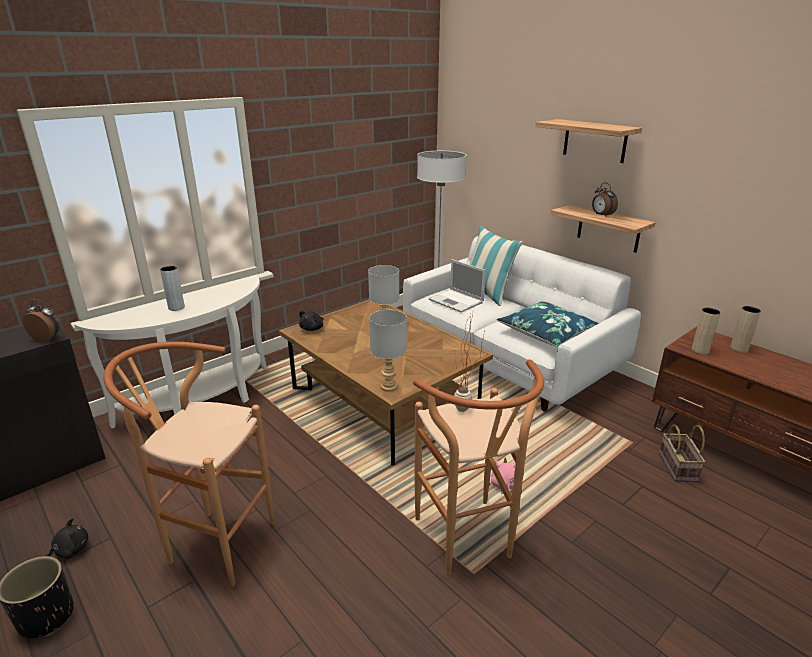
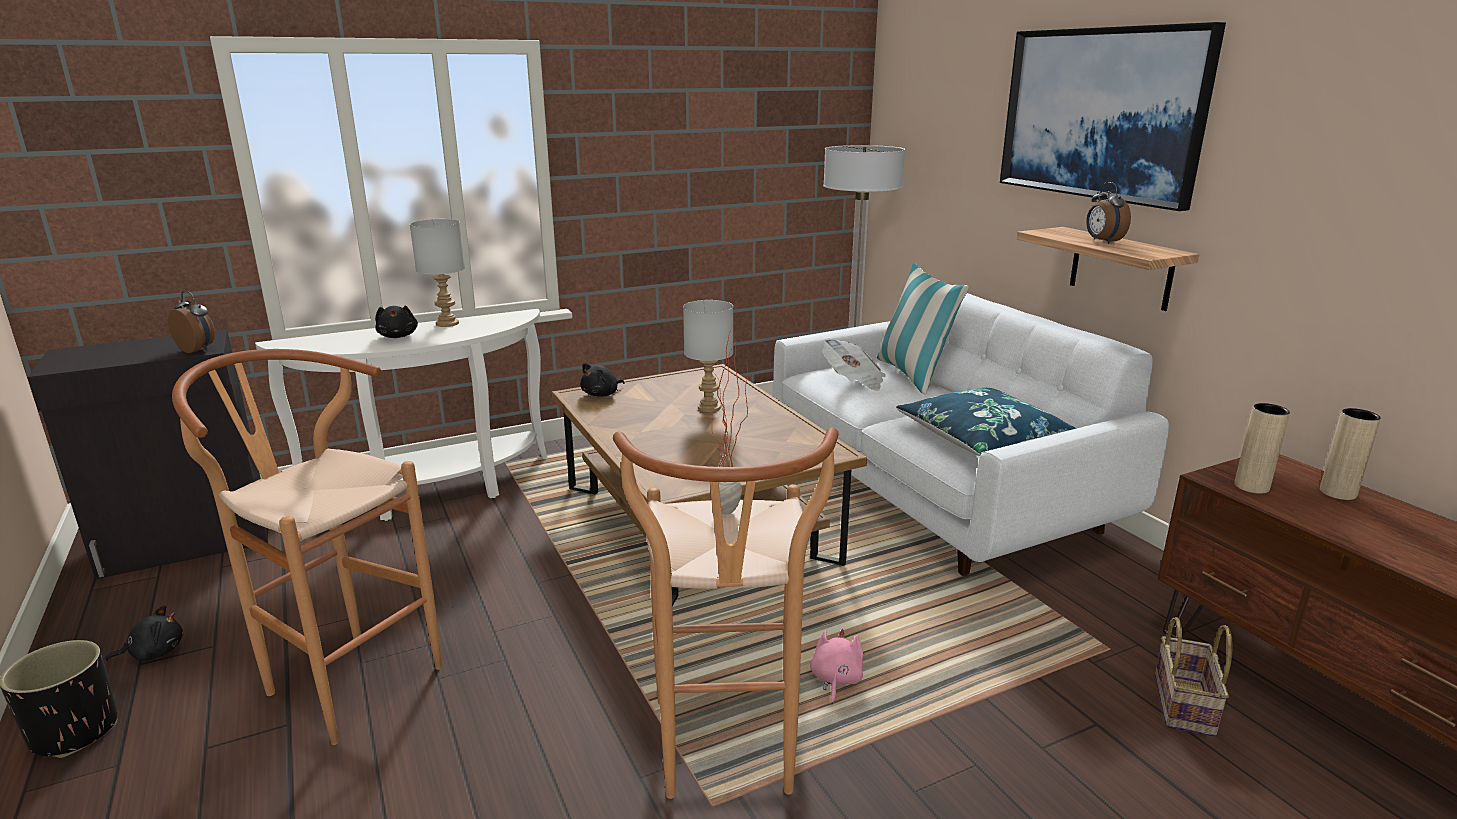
camera: 15 degrees right, 5 degrees down
grey vase [160,266,185,311] -> black plush toy [375,306,418,338]
grey table lamp [369,310,407,392] -> grey table lamp moved to [410,219,465,327]
laptop [429,259,486,313] -> newspaper [822,338,885,391]
shelf [535,119,642,163] -> picture [1000,22,1226,211]

